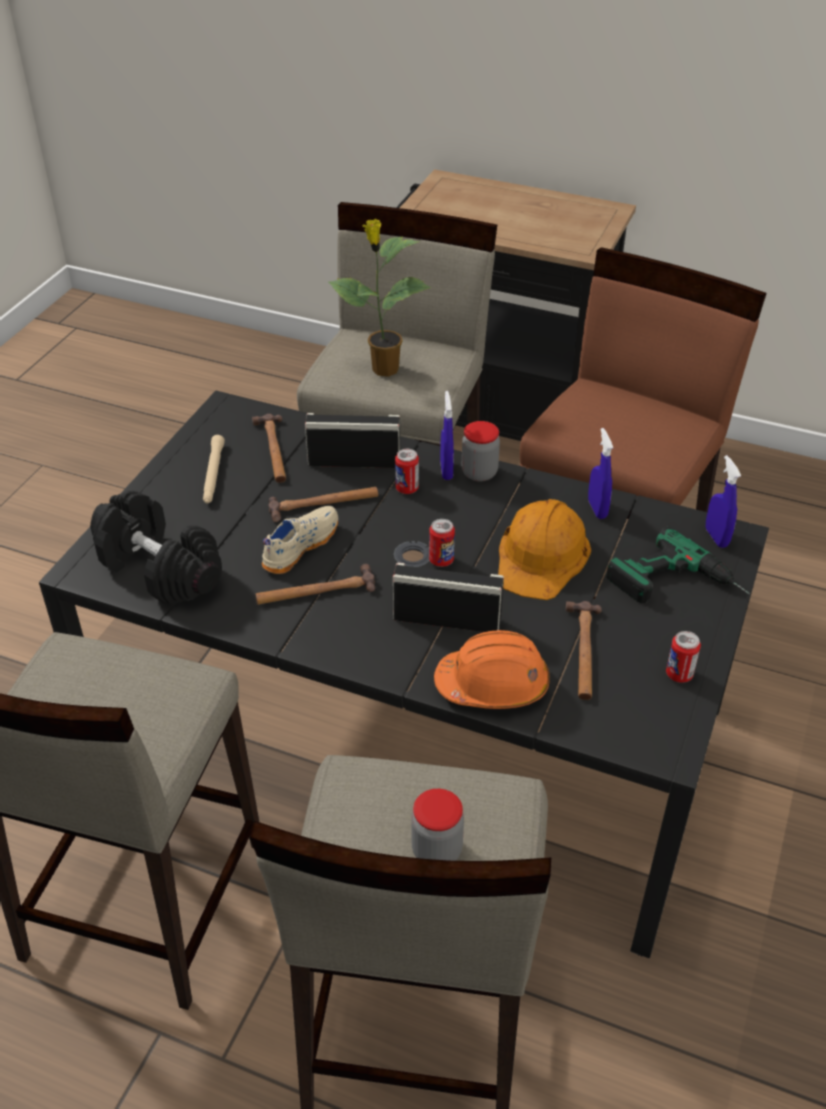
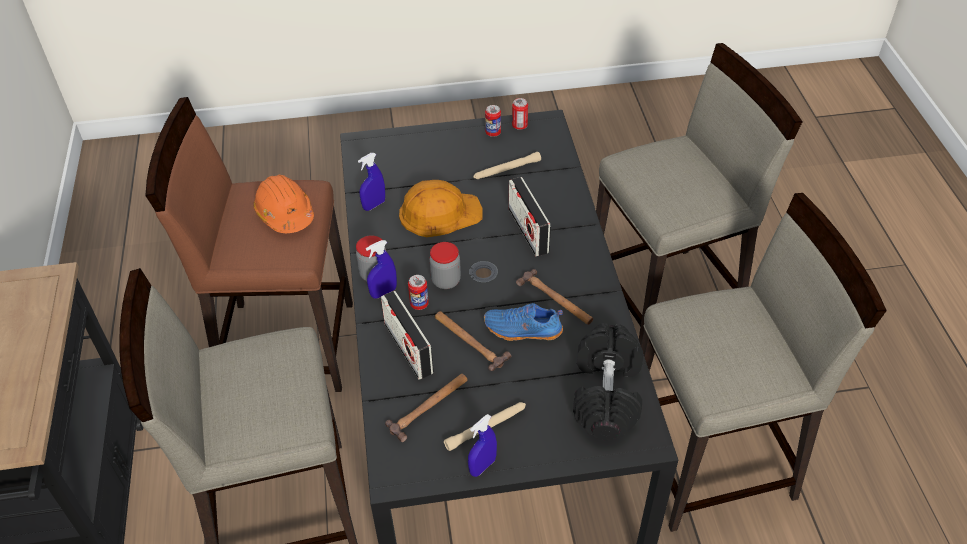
camera: 120 degrees left, 5 degrees up
beige shoe [262,506,338,574] -> blue shoe [484,303,563,341]
potted plant [328,219,431,377] -> none
jar [412,789,464,861] -> jar moved to [430,242,461,289]
can [429,519,455,567] -> can moved to [512,98,528,130]
orange hard hat [434,630,550,709] -> orange hard hat moved to [253,175,314,233]
hammer [566,601,602,700] -> beige flashlight [473,152,541,179]
power drill [606,527,750,603] -> none
blue spray bottle [706,455,741,548] -> blue spray bottle moved to [468,414,497,477]

